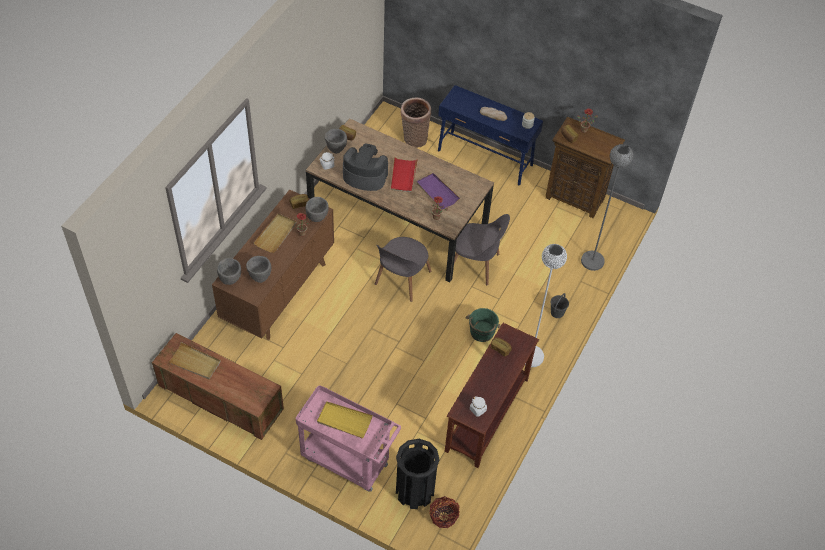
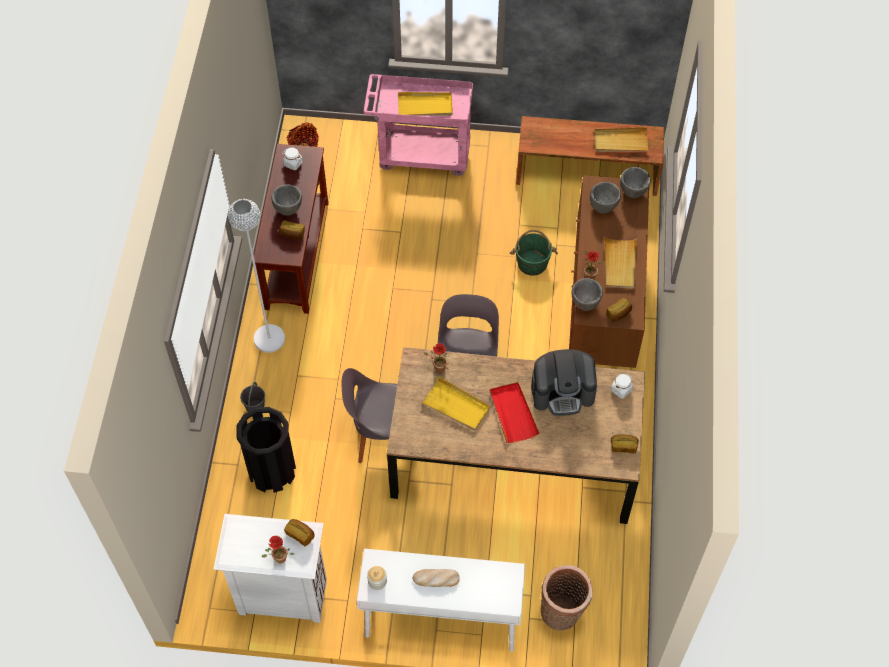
camera: 160 degrees right, 5 degrees up
grey bowl [325,129,347,154] -> grey bowl moved to [272,184,302,216]
black trash can [396,439,440,509] -> black trash can moved to [236,407,296,493]
purple tray [416,173,460,209] -> yellow tray [421,376,490,431]
blue console table [438,85,543,185] -> white console table [357,549,525,652]
green bucket [465,308,501,342] -> green bucket moved to [510,230,558,276]
brown cabinet [546,117,625,218] -> white cabinet [214,514,327,623]
grey floor lamp [581,144,634,271] -> none

